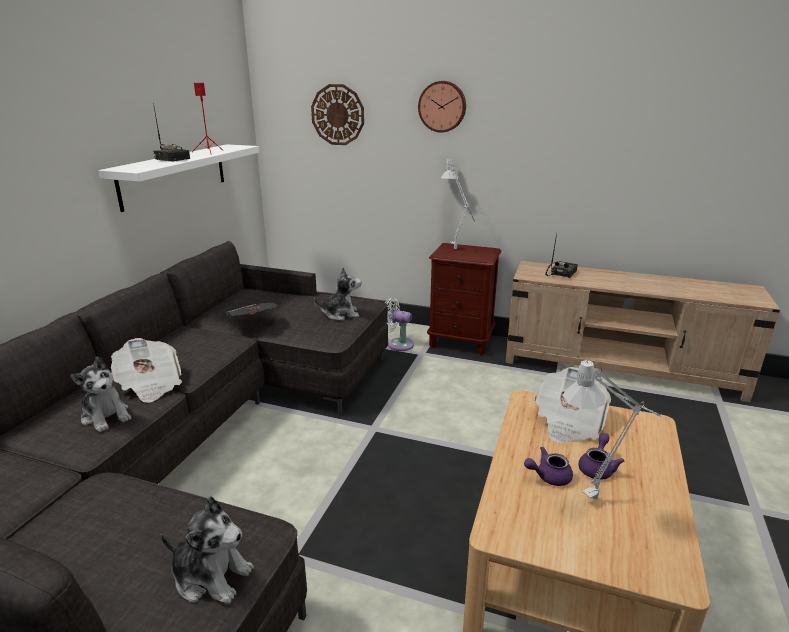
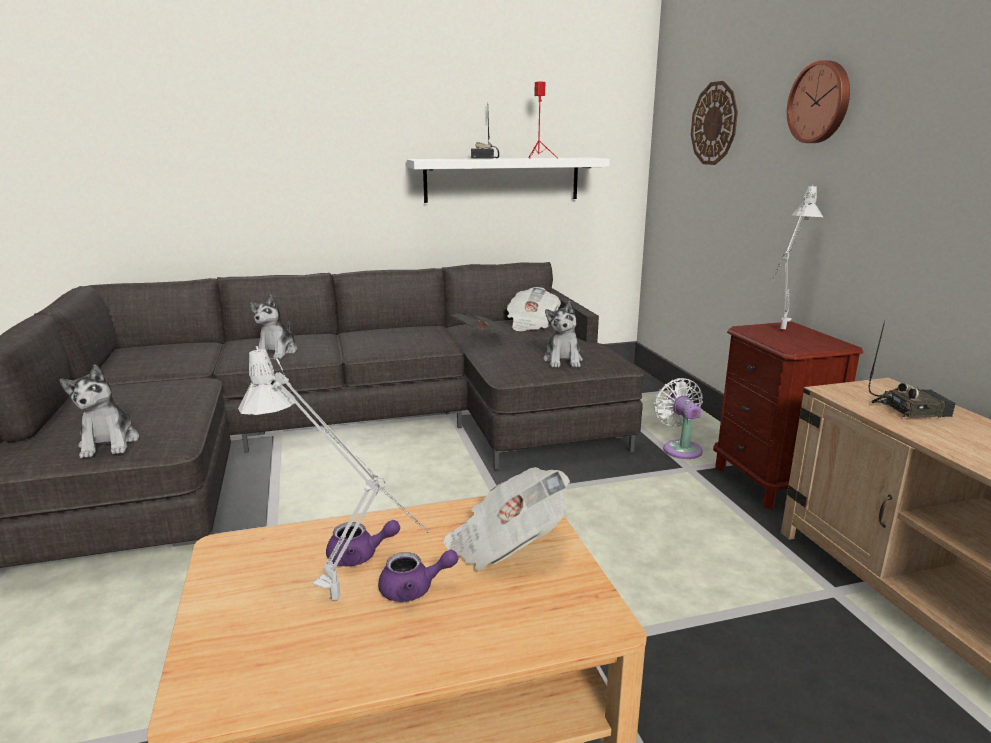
camera: 55 degrees right, 5 degrees down
newspaper [111,338,182,403] -> newspaper moved to [506,287,561,331]
plush toy [314,267,361,320] -> plush toy turned 45 degrees clockwise [543,301,583,368]
purple teapot [524,447,573,486] -> purple teapot turned 135 degrees clockwise [326,520,400,566]

